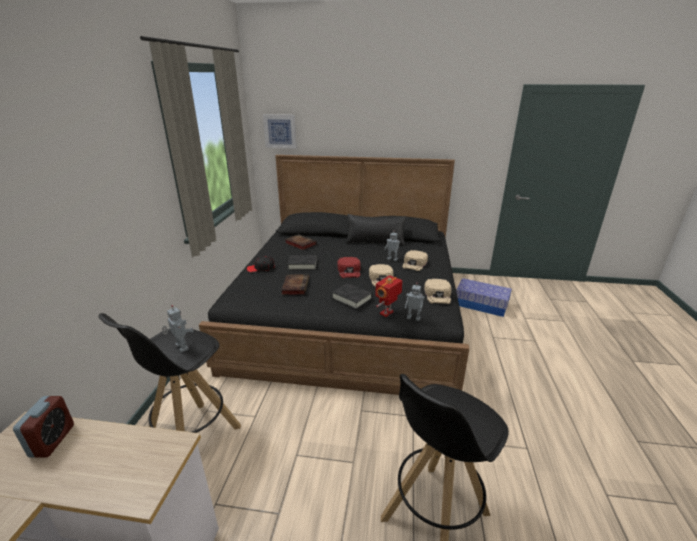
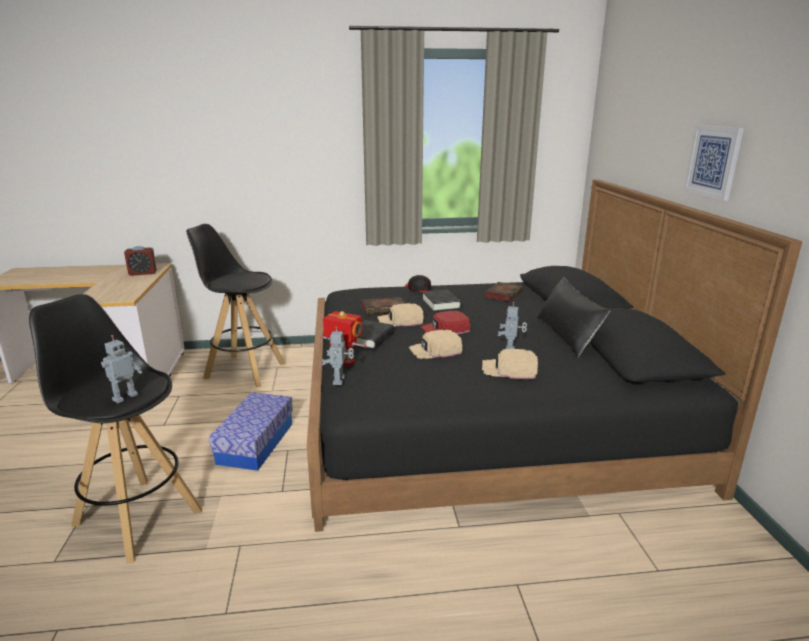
camera: 75 degrees right, 5 degrees down
toy robot [162,305,194,353] -> toy robot moved to [101,335,142,404]
picture [263,114,296,149] -> picture moved to [684,125,744,200]
beige cap [424,279,451,304] -> beige cap moved to [378,303,424,326]
storage box [456,278,512,317] -> storage box moved to [209,392,293,471]

